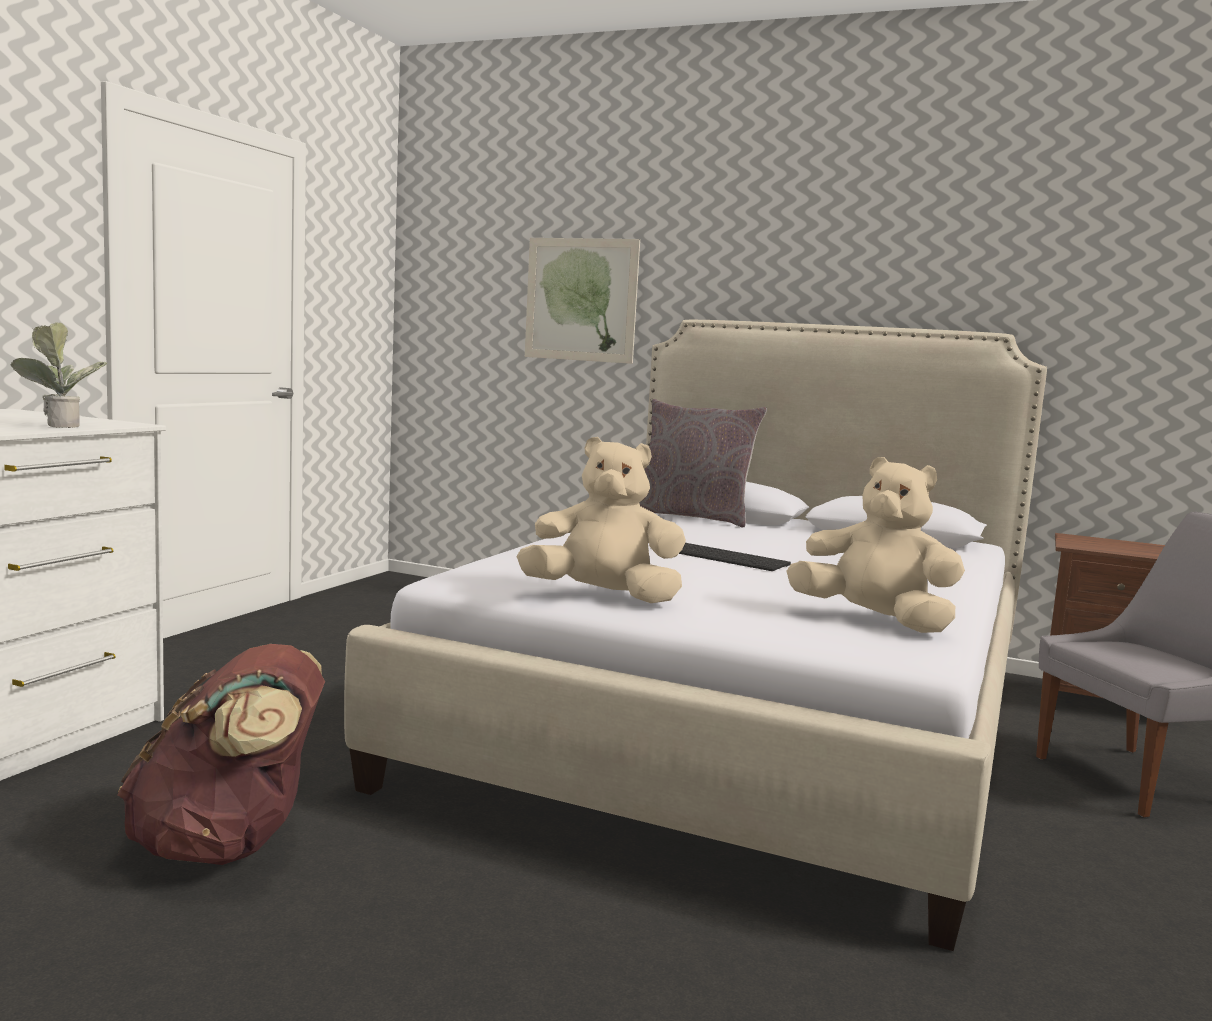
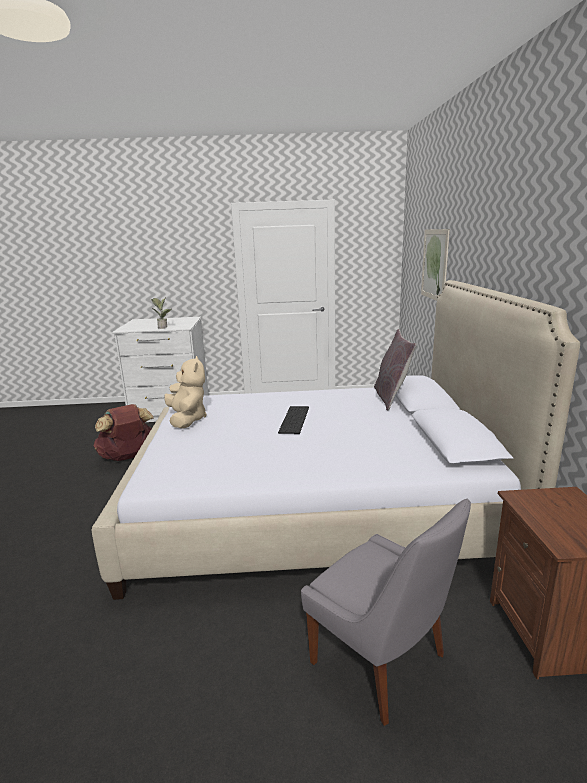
camera: 65 degrees right, 10 degrees up
beige plush toy [786,457,965,633] -> none

